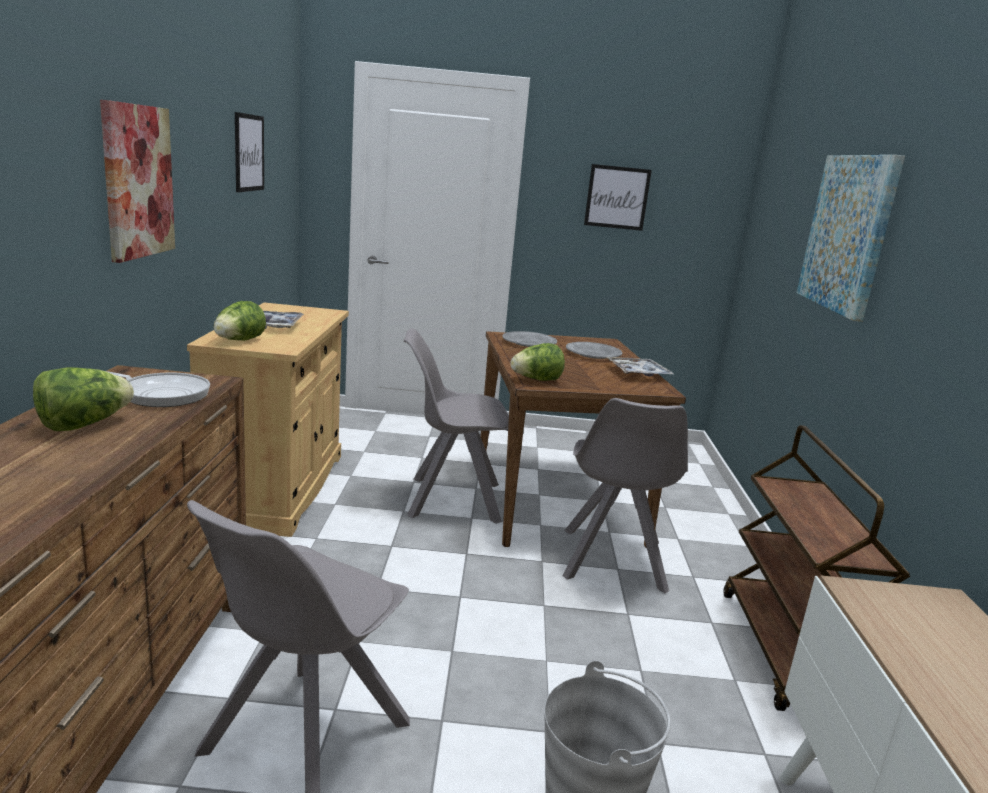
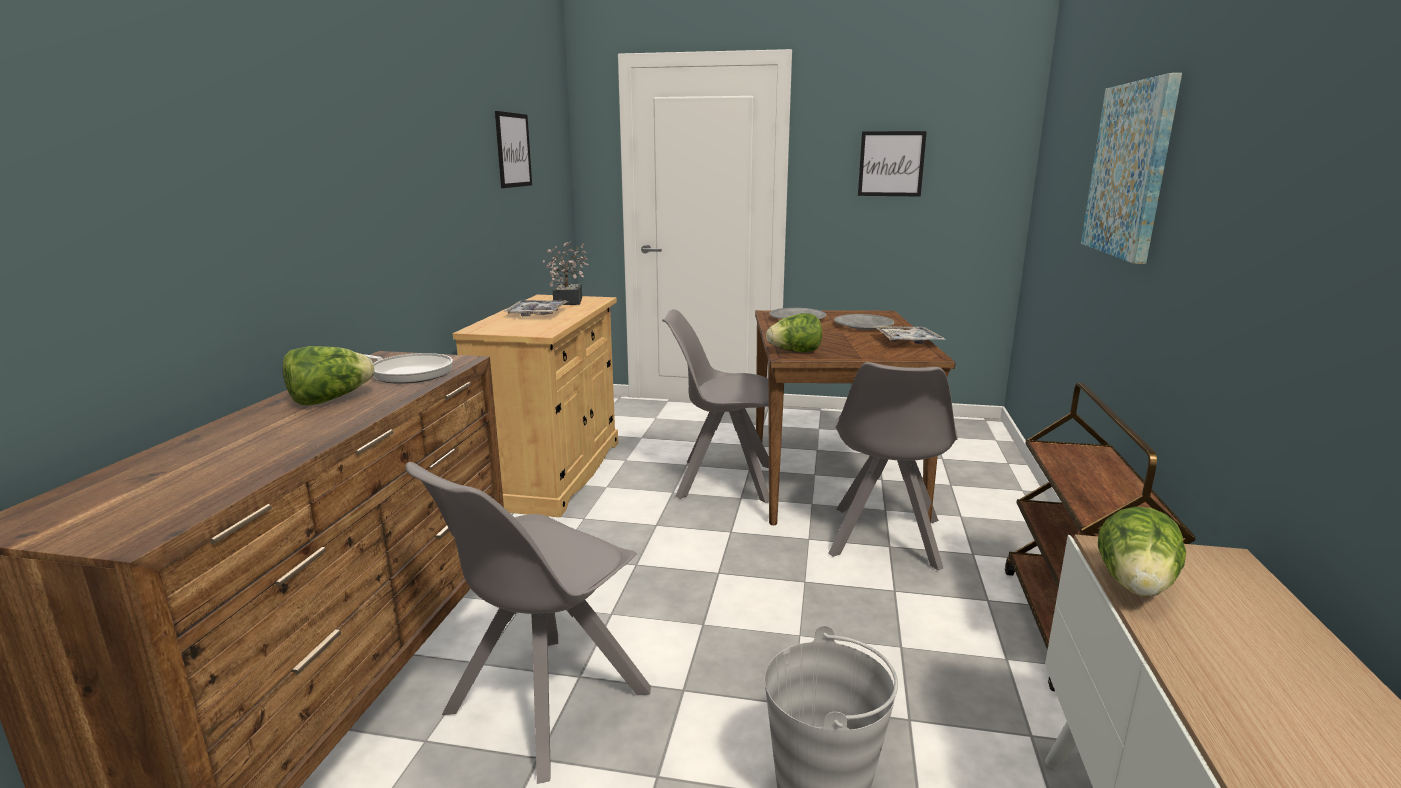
camera: 10 degrees right, 0 degrees up
picture [100,100,175,263] -> none
lettuce [213,301,266,341] -> lettuce moved to [1098,507,1186,597]
none -> potted plant [543,242,589,305]

